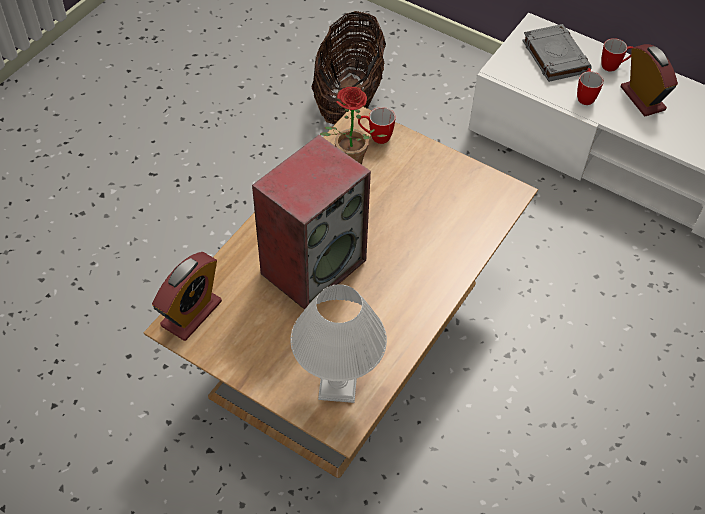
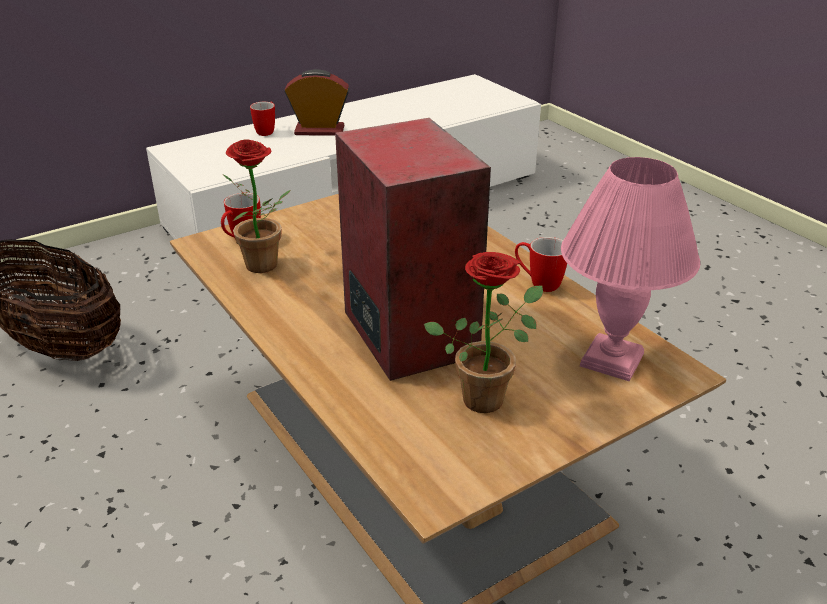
camera: 65 degrees left, 20 degrees down
alarm clock [152,252,222,341] -> none
white table lamp [290,285,387,403] -> pink table lamp [561,157,700,382]
grey book [522,24,592,82] -> none
mug [577,68,604,105] -> mug moved to [515,237,567,292]
none -> potted plant [424,252,543,413]

